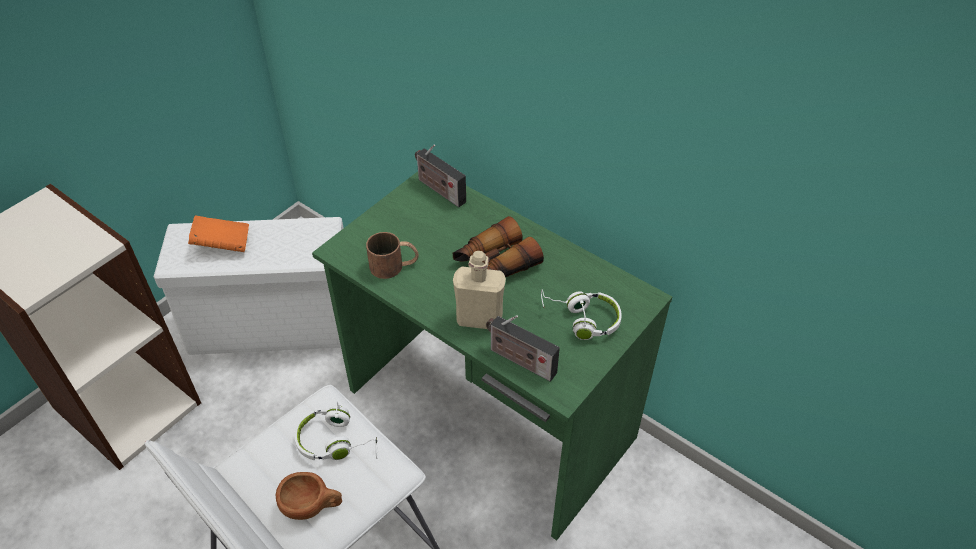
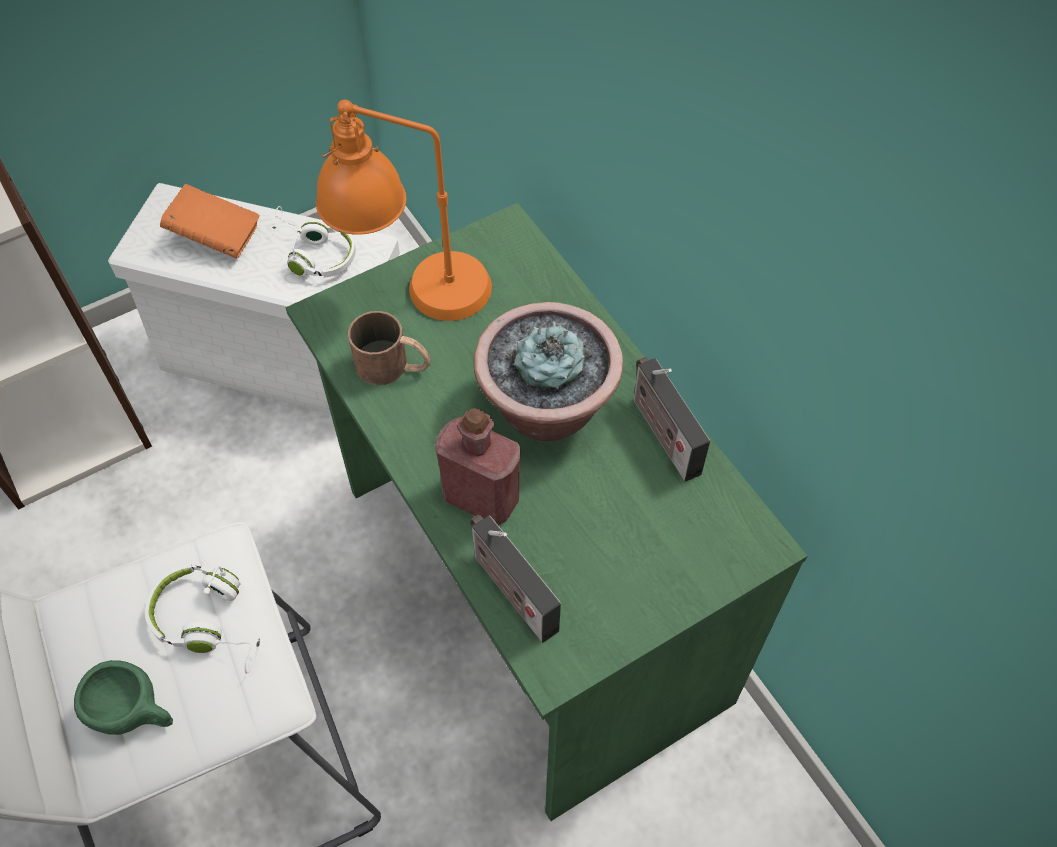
camera: 20 degrees right, 10 degrees up
brown cup [276,472,342,520] -> green cup [74,660,173,735]
radio [415,144,466,207] -> radio moved to [633,357,710,482]
binoculars [453,216,544,277] -> potted plant [474,302,623,442]
beige bottle [453,251,506,329] -> red bottle [435,408,521,525]
white headphones [541,289,622,340] -> white headphones moved to [272,206,356,278]
none -> orange table lamp [316,100,492,321]

